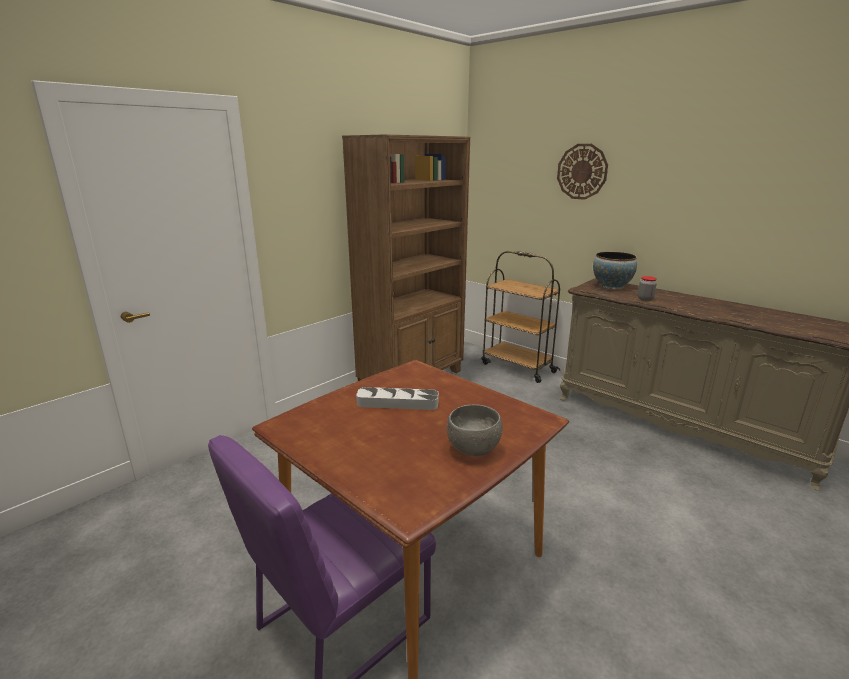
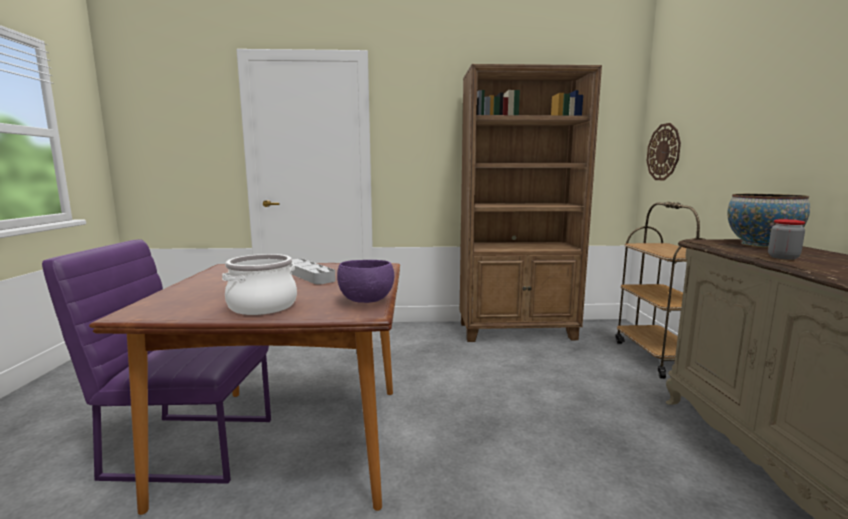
camera: 45 degrees right, 10 degrees down
grey bowl [447,404,503,456] -> cooking pot [222,254,297,315]
wall clock [557,144,608,200] -> wall clock moved to [646,123,681,180]
none -> purple bowl [337,260,394,303]

